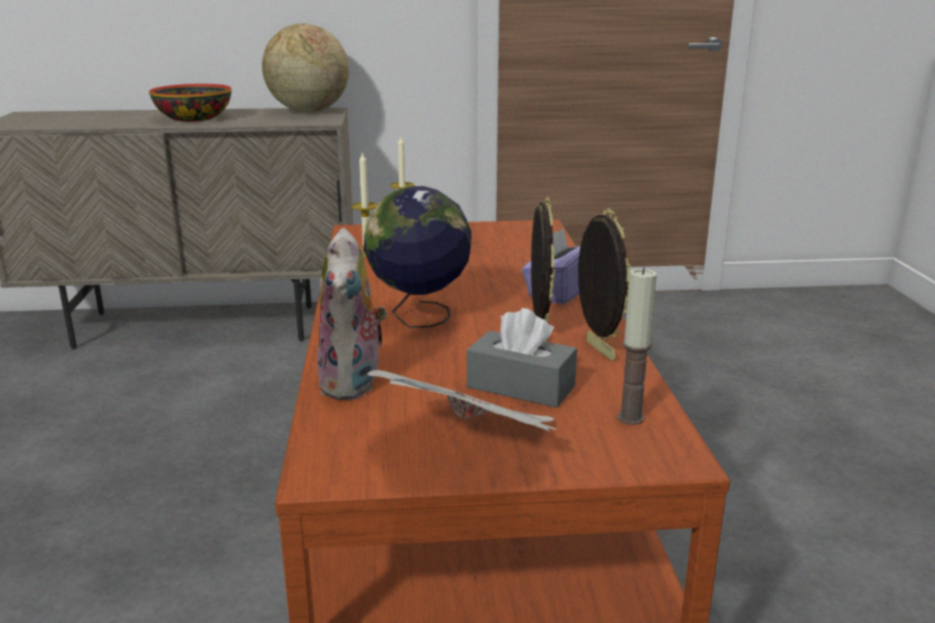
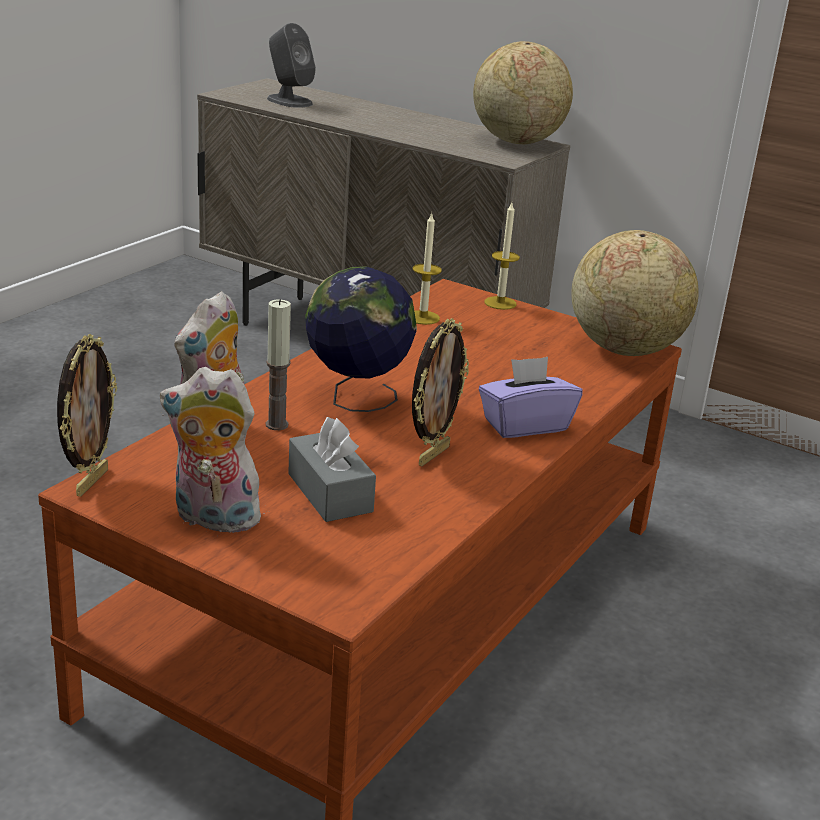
camera: 35 degrees right, 5 degrees up
bowl [149,84,232,122] -> none
newspaper [367,370,557,431] -> plush toy [160,367,265,533]
picture frame [578,208,631,361] -> picture frame moved to [57,334,117,497]
candle [618,268,657,425] -> candle moved to [266,299,291,430]
none -> grey speaker [267,23,316,108]
none -> globe [571,230,699,356]

